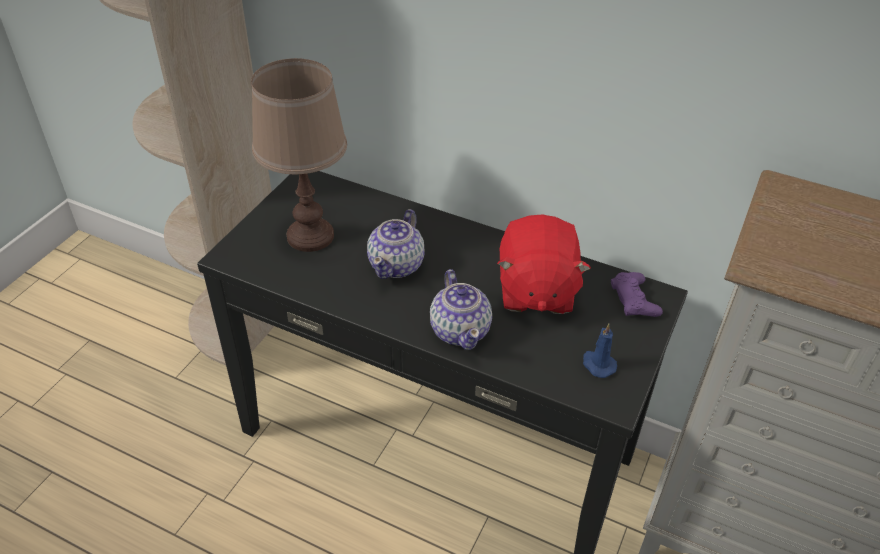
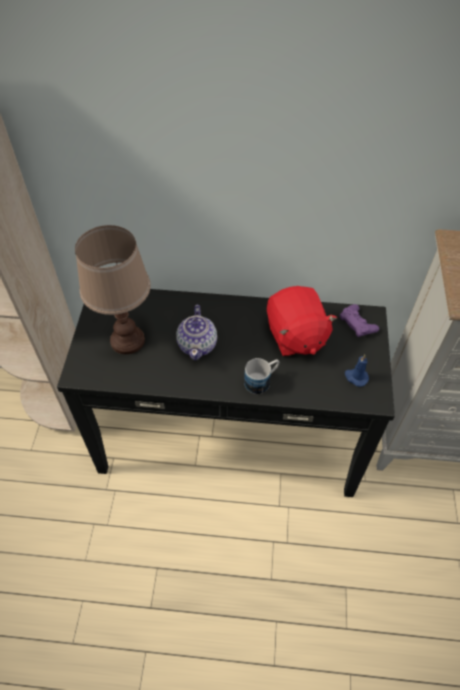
camera: 20 degrees left, 10 degrees up
teapot [430,269,492,350] -> mug [244,358,279,394]

